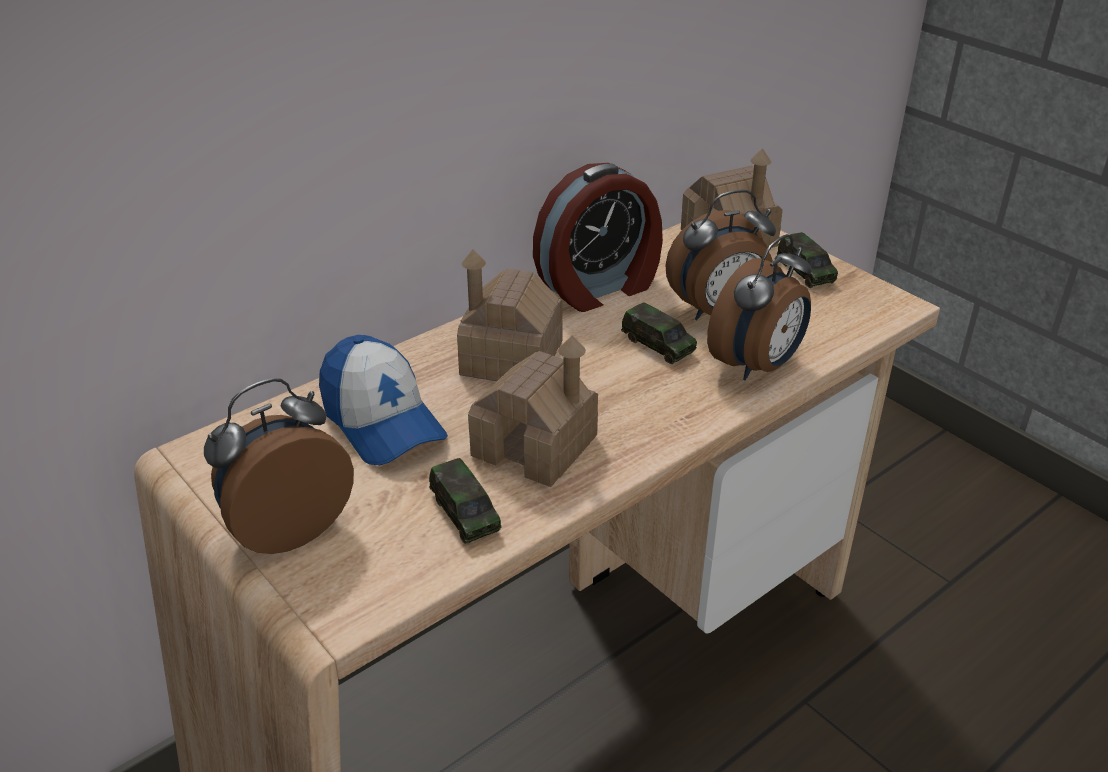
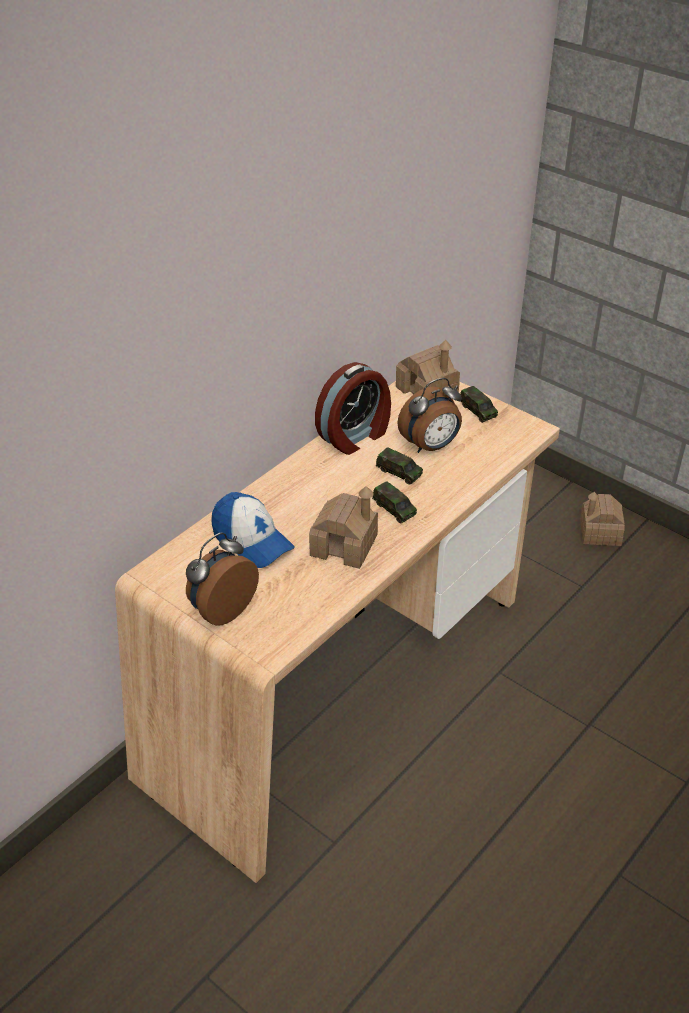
camera: 10 degrees left, 5 degrees up
toy car [429,458,502,544] -> toy car moved to [372,481,417,523]
toy house [457,249,563,381] -> toy house moved to [580,492,625,546]
alarm clock [707,234,812,380] -> none

